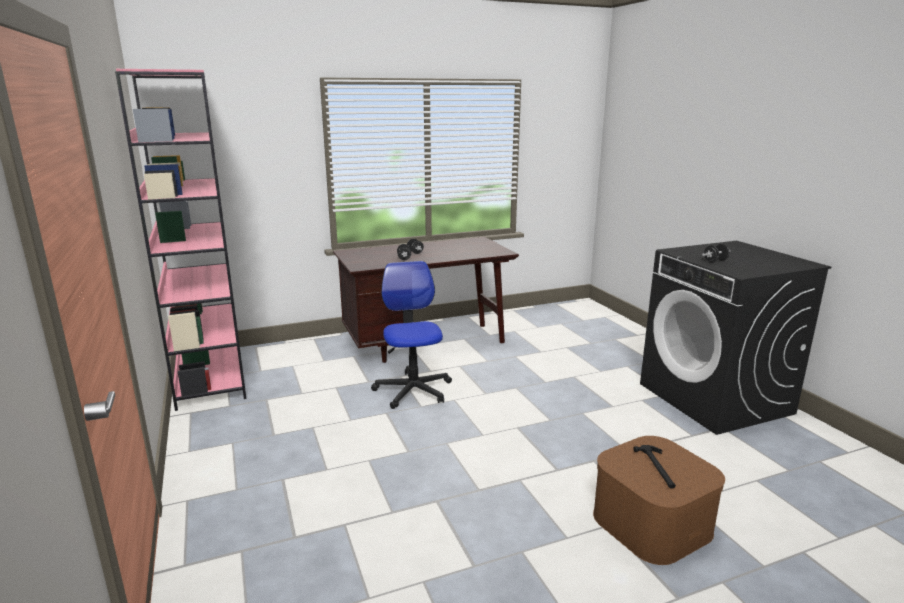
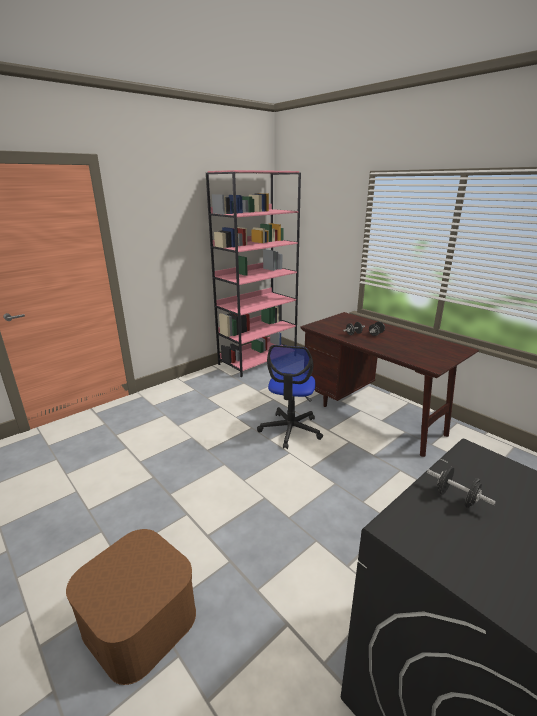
camera: 70 degrees right, 5 degrees up
office chair [371,261,452,409] -> office chair turned 135 degrees clockwise [257,345,323,449]
hammer [633,445,676,489] -> none

